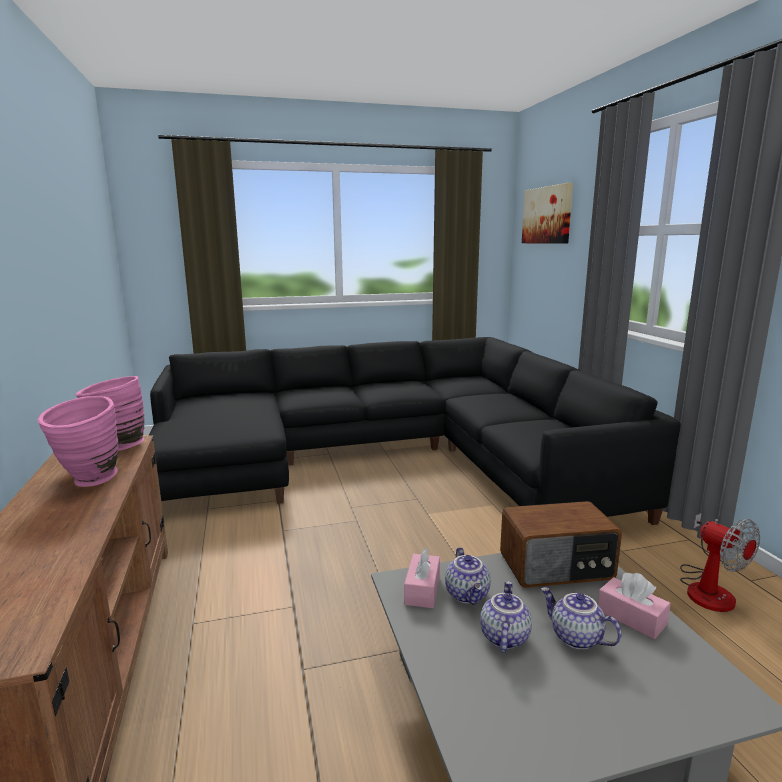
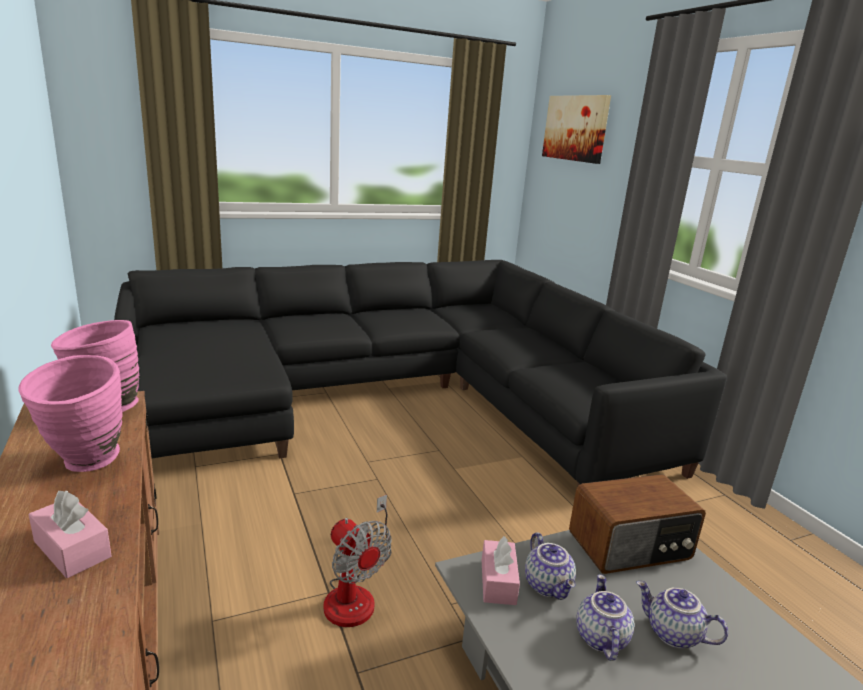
camera: 10 degrees left, 5 degrees up
pink tissue box [598,573,671,639] -> pink tissue box moved to [28,490,111,578]
fan [680,513,760,612] -> fan moved to [324,494,391,627]

